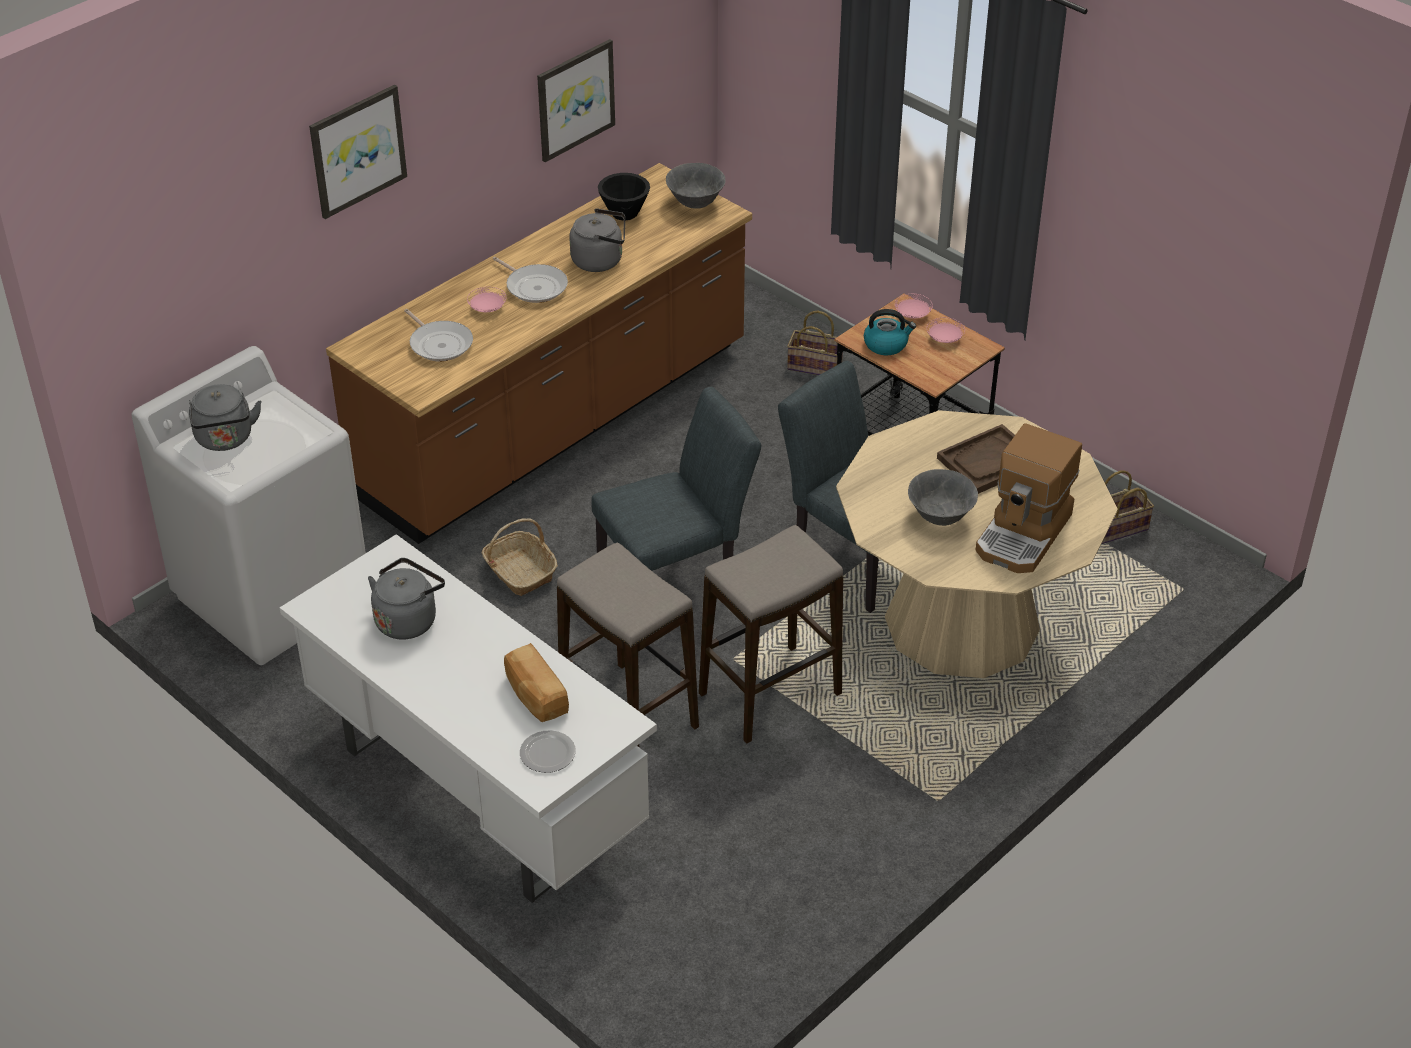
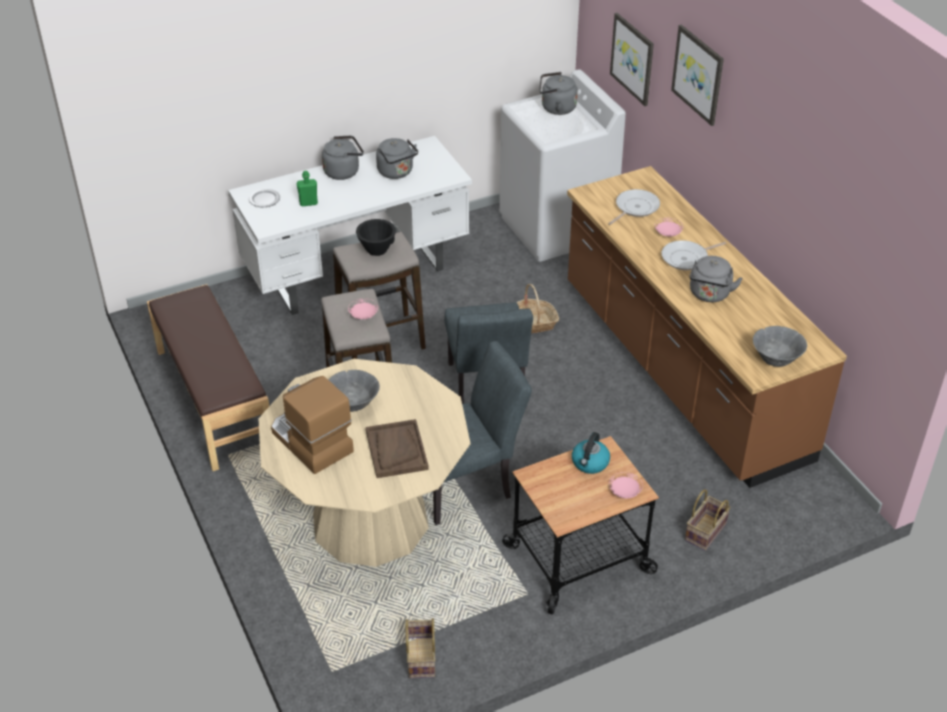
camera: 110 degrees right, 0 degrees up
frying pan [404,309,473,361] -> frying pan turned 150 degrees clockwise [608,189,660,225]
bread [504,643,569,722] -> green bottle [296,171,318,206]
picture [537,39,615,162] -> picture moved to [610,13,654,106]
black bowl [598,173,650,221] -> black bowl moved to [356,219,396,256]
pink plate [927,317,965,343] -> pink plate moved to [348,298,378,319]
none -> brown bench [147,284,269,471]
none -> grey kettle [322,136,364,180]

